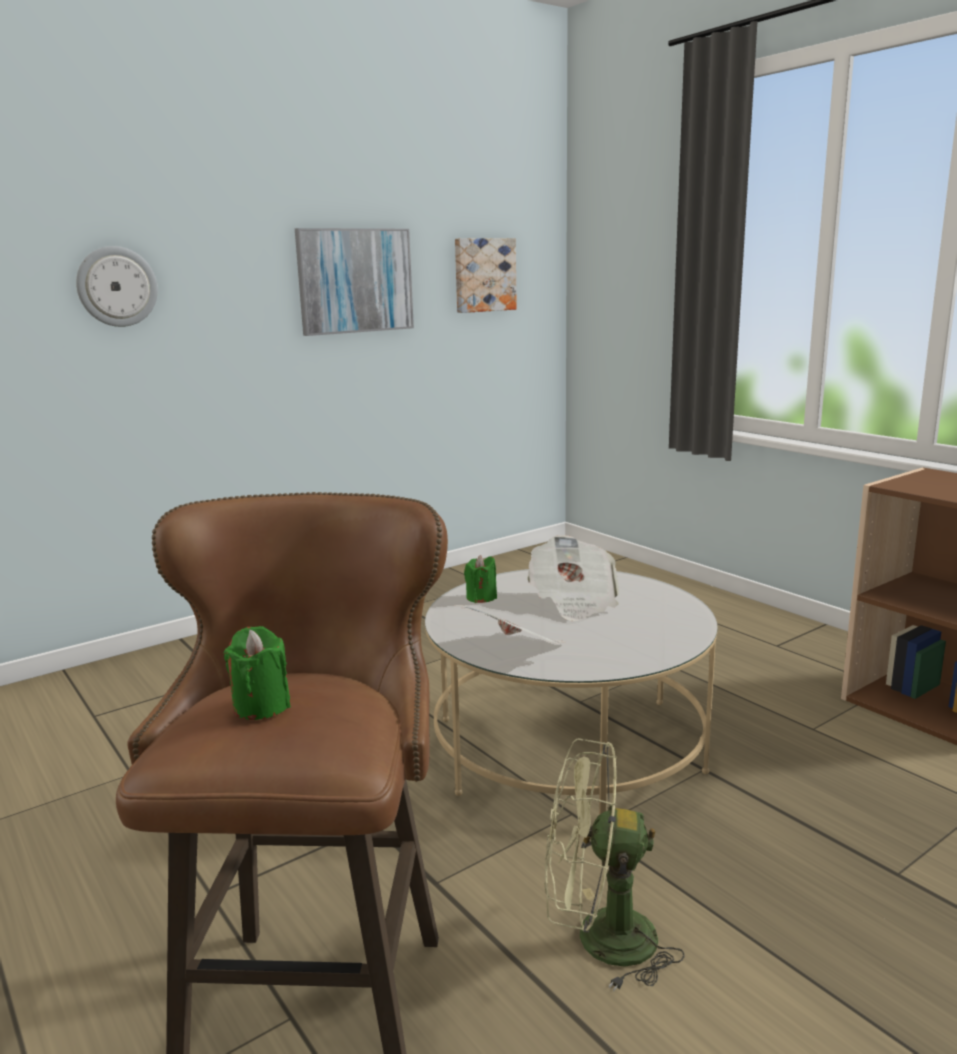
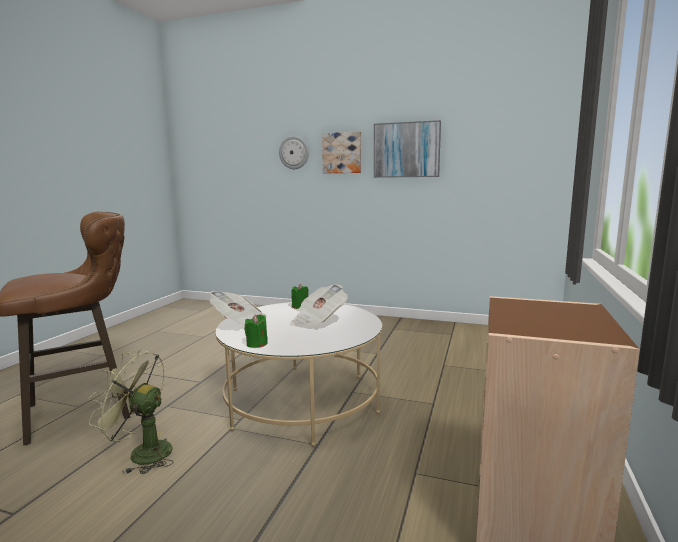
camera: 55 degrees right, 5 degrees down
green candle [224,626,291,720] -> green candle moved to [244,314,268,348]
picture [455,238,517,313] -> picture moved to [322,131,361,173]
green fan [545,738,684,991] -> green fan turned 45 degrees counterclockwise [89,350,174,474]

